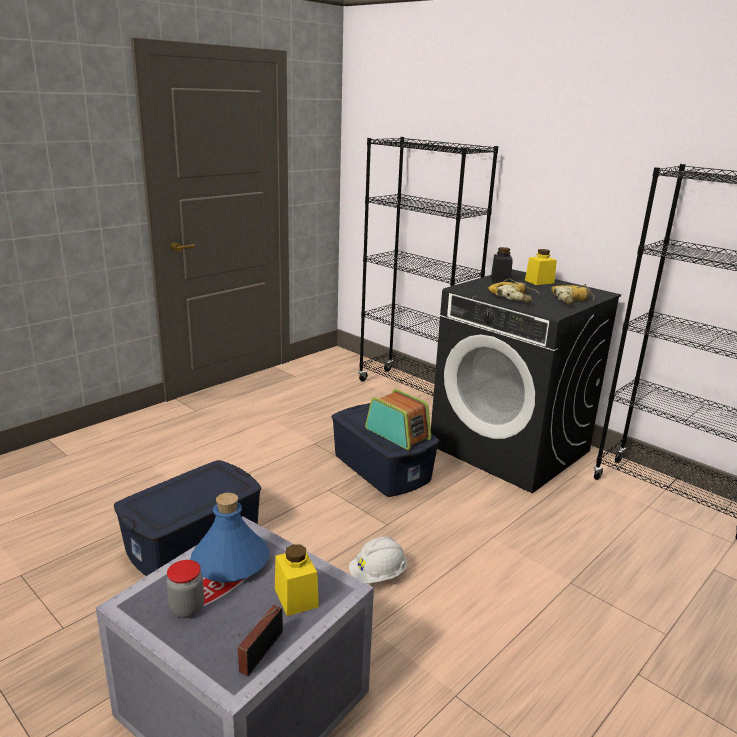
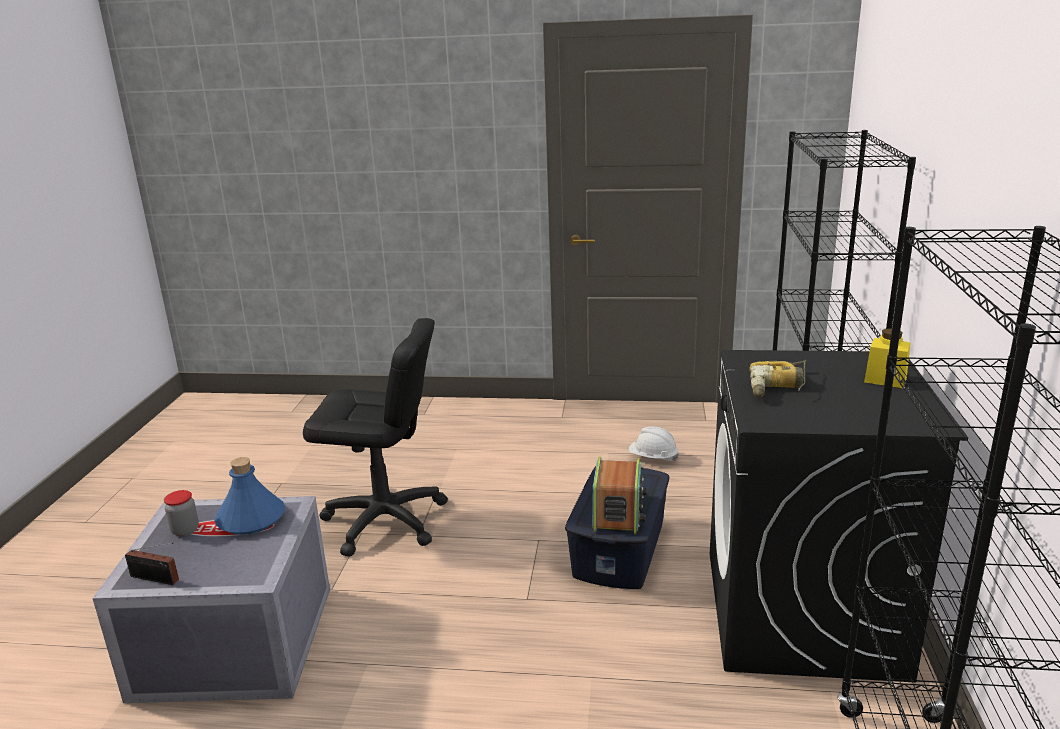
camera: 55 degrees right, 0 degrees up
blue storage box [114,460,261,576] -> black office chair [303,318,448,556]
radio [238,605,283,676] -> radio turned 150 degrees counterclockwise [125,542,179,585]
yellow jar [275,544,319,616] -> none
white hard hat [349,537,407,584] -> white hard hat moved to [629,426,679,461]
black jar [491,247,513,283] -> none
power drill [551,284,595,305] -> none

